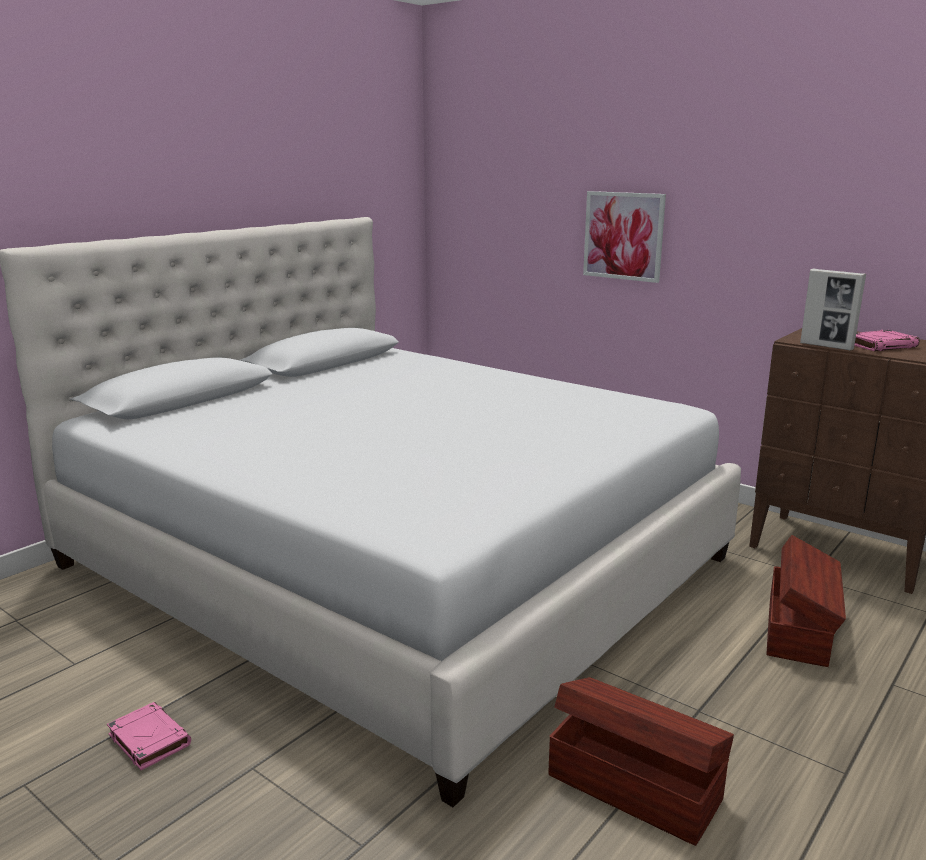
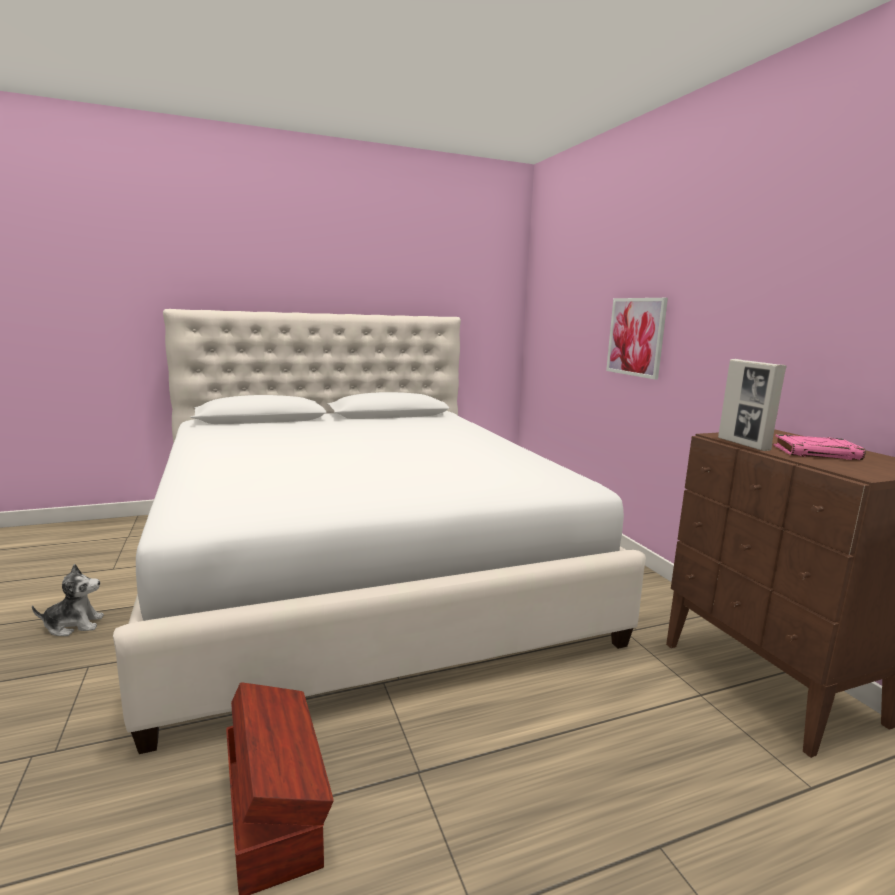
camera: 30 degrees right, 5 degrees down
pink book [107,702,191,770] -> plush toy [32,564,104,636]
brown storage box [767,535,846,667] -> none

